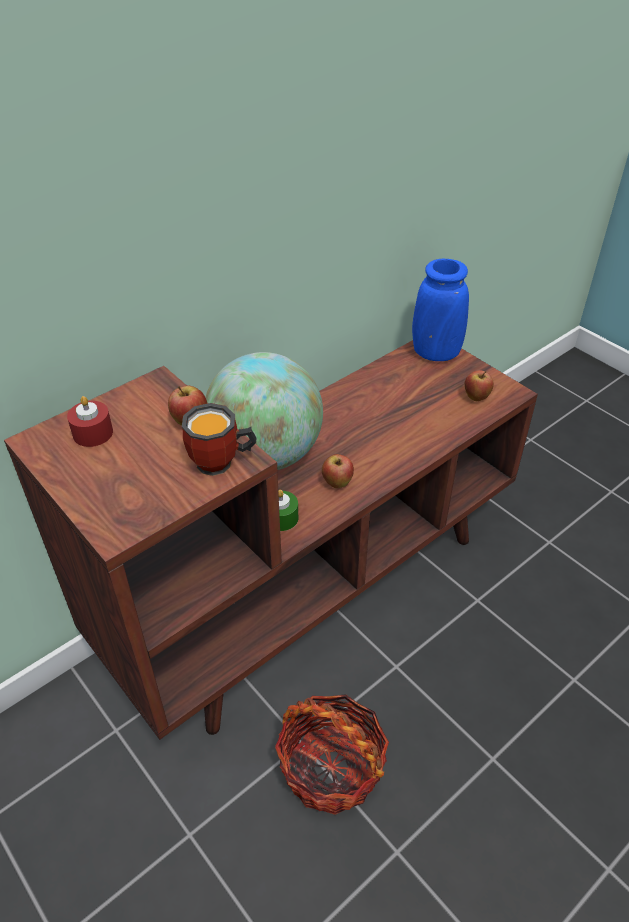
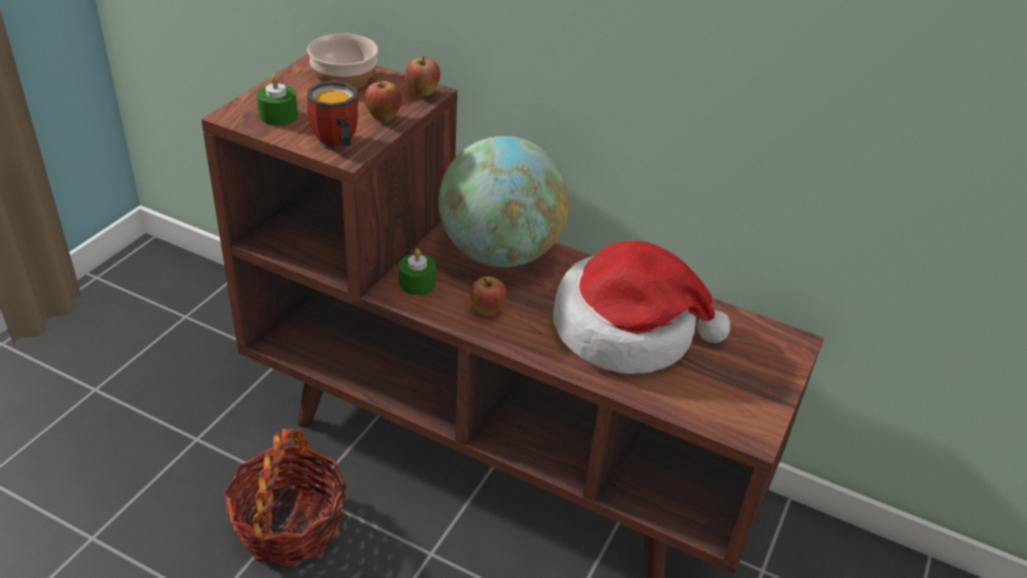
camera: 65 degrees right, 5 degrees down
red candle [67,396,113,447] -> bowl [307,33,378,89]
blue vase [412,259,469,361] -> none
apple [464,370,494,401] -> apple moved to [405,57,440,96]
none -> green candle [256,74,298,126]
none -> hat [553,241,730,374]

